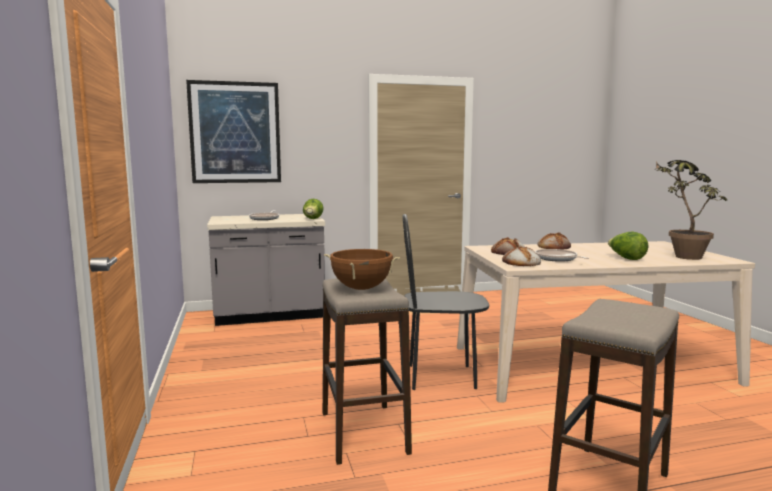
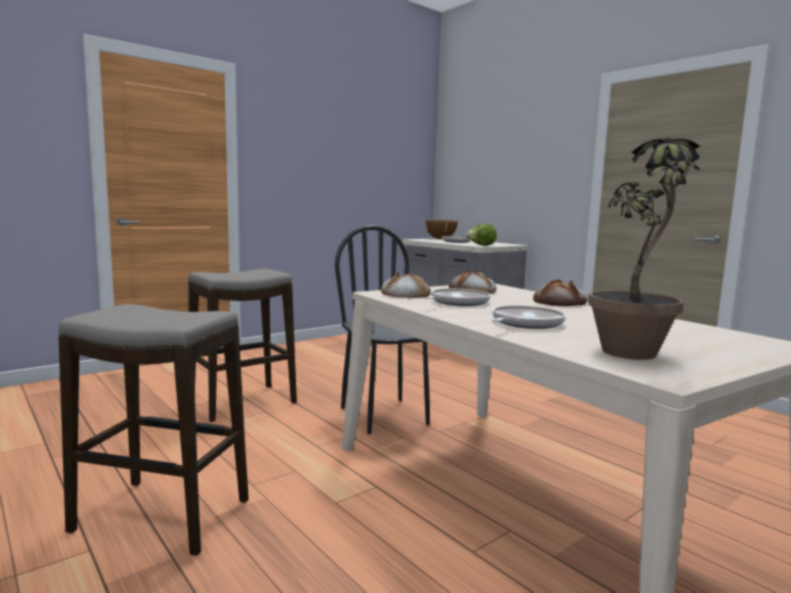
camera: 65 degrees right, 0 degrees up
picture [186,80,281,183] -> none
brown cooking pot [324,249,400,290] -> brown cooking pot moved to [422,220,461,239]
lettuce [608,232,648,260] -> frying pan [492,305,566,329]

